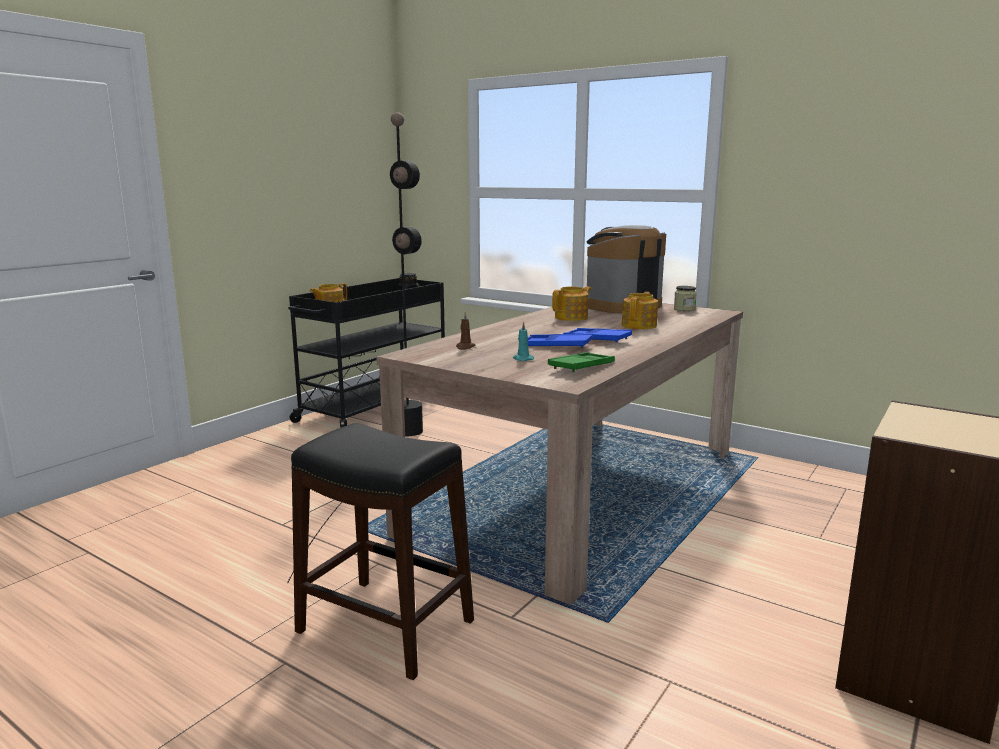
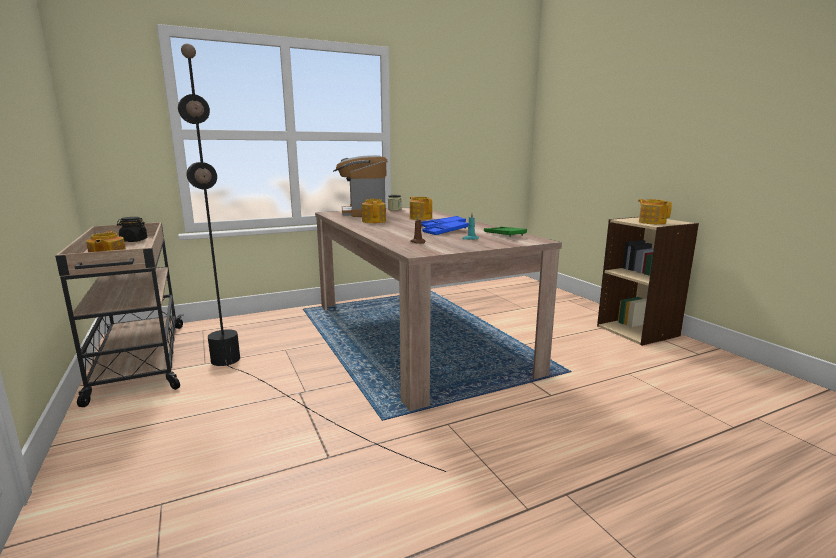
camera: 60 degrees left, 0 degrees up
black cart [288,278,445,428] -> beige cart [55,222,183,407]
black stool [291,423,474,680] -> none
none -> teapot [638,199,672,224]

